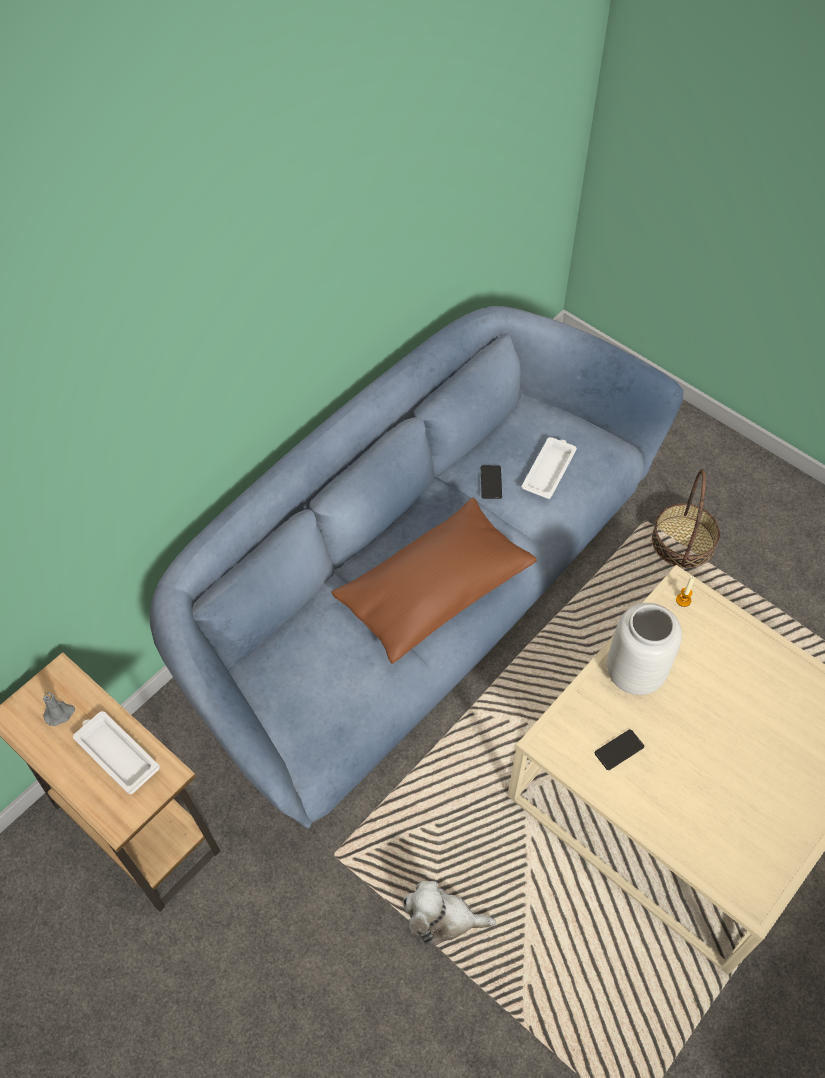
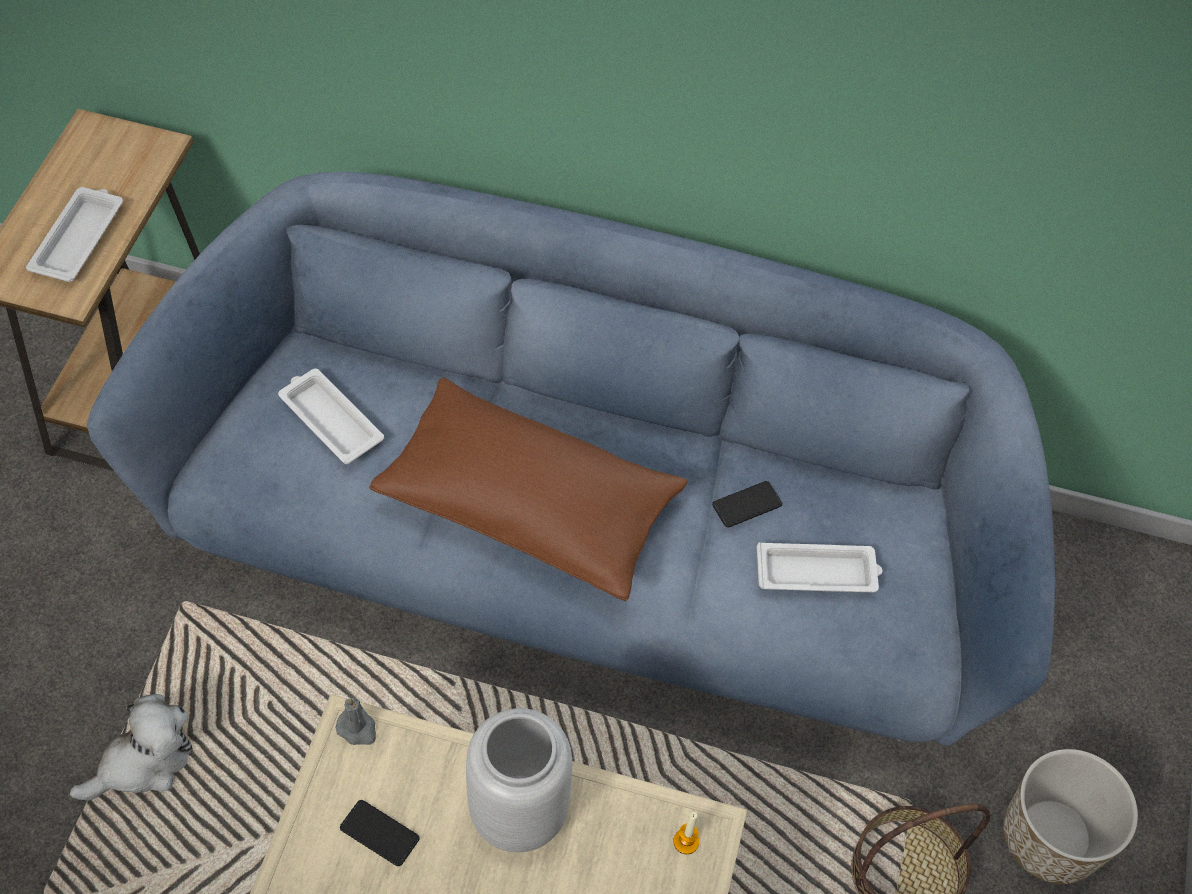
camera: 60 degrees right, 0 degrees up
grey candle [43,692,75,726] -> grey candle moved to [336,698,376,745]
plush toy [403,881,496,946] -> plush toy turned 75 degrees clockwise [70,694,193,801]
none -> white tray [278,369,384,464]
none -> planter [1003,749,1138,884]

